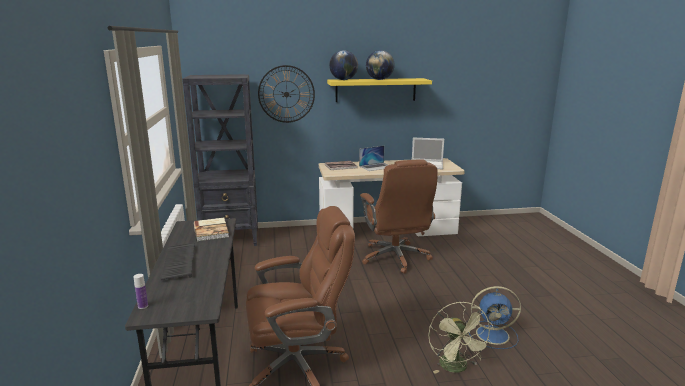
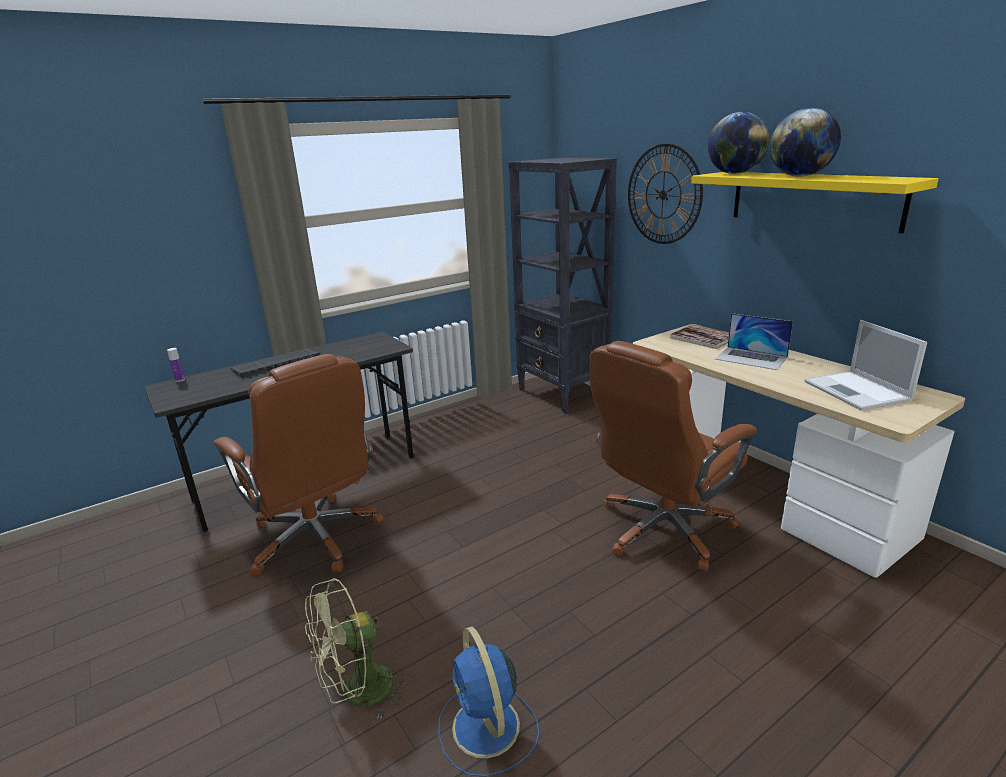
camera: 65 degrees right, 5 degrees up
book [194,218,229,241] -> none

